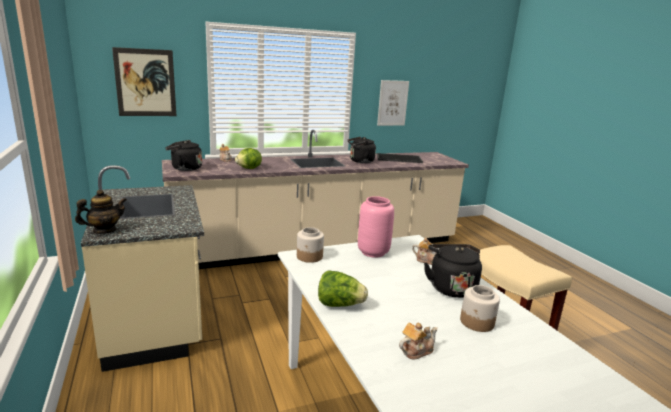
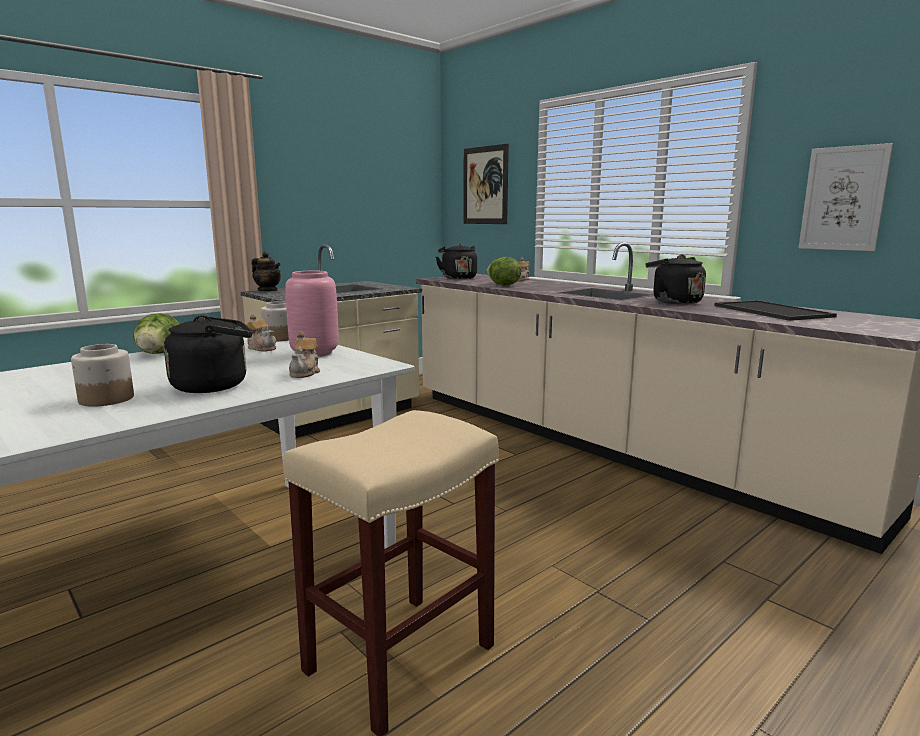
camera: 70 degrees right, 5 degrees down
teapot [399,323,438,359] -> teapot moved to [246,314,276,351]

